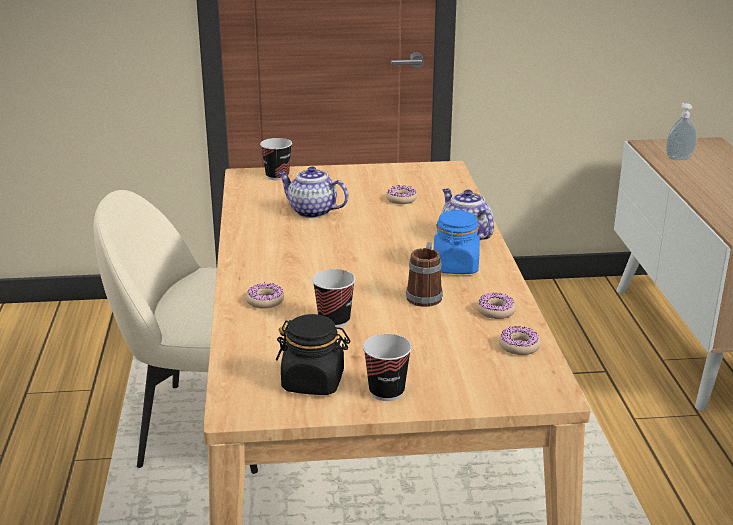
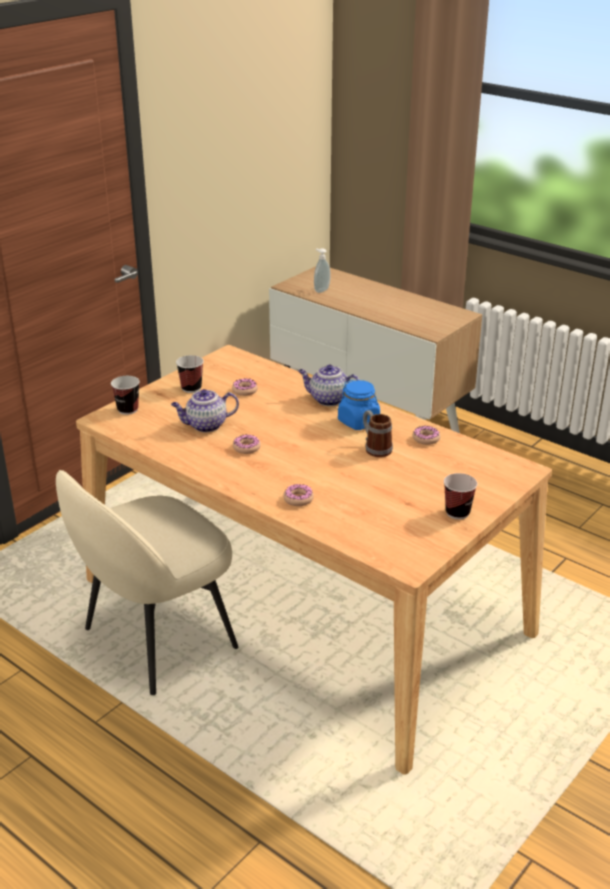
camera: 45 degrees left, 5 degrees up
black jar [276,314,350,395] -> none
cup [312,269,355,327] -> cup moved to [176,355,204,393]
donut [499,326,541,355] -> donut moved to [233,434,261,454]

